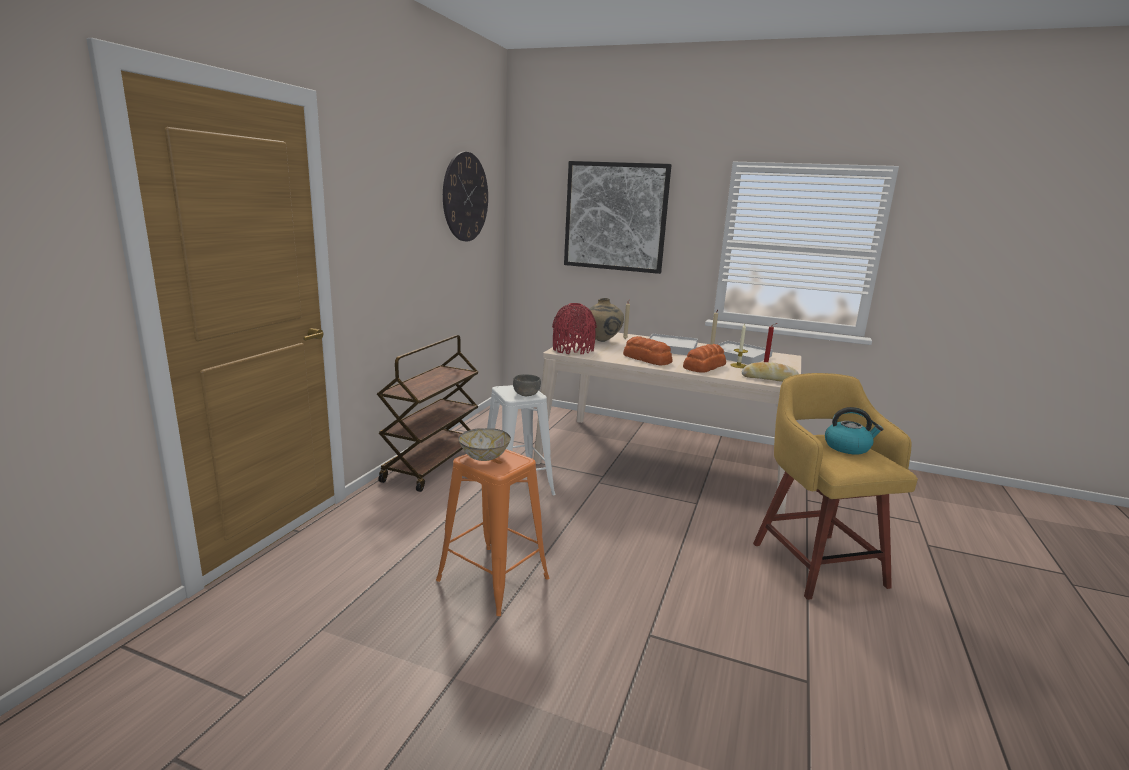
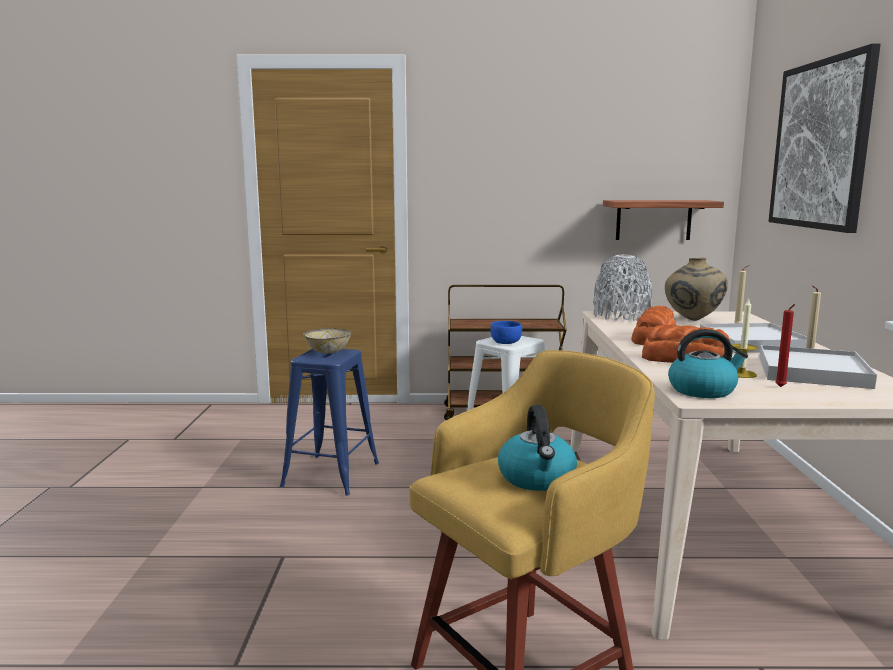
camera: 70 degrees right, 5 degrees down
orange stool [436,449,549,616] -> blue stool [280,349,379,496]
wall clock [443,152,488,241] -> none
grey bowl [513,374,541,396] -> blue bowl [490,321,522,344]
red vase [552,303,597,354] -> grey vase [594,255,652,321]
bread [742,362,799,382] -> kettle [668,329,748,398]
none -> shelf [603,200,724,240]

